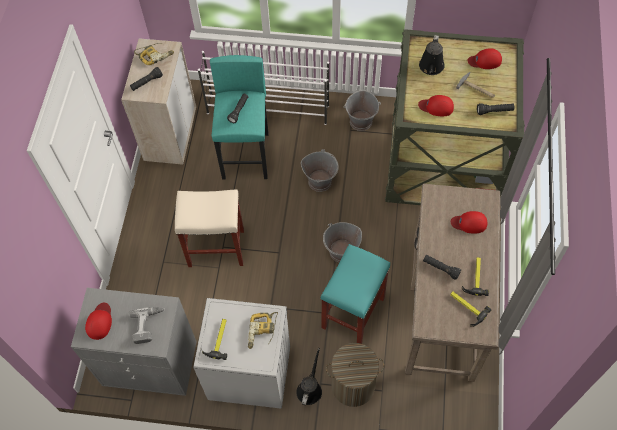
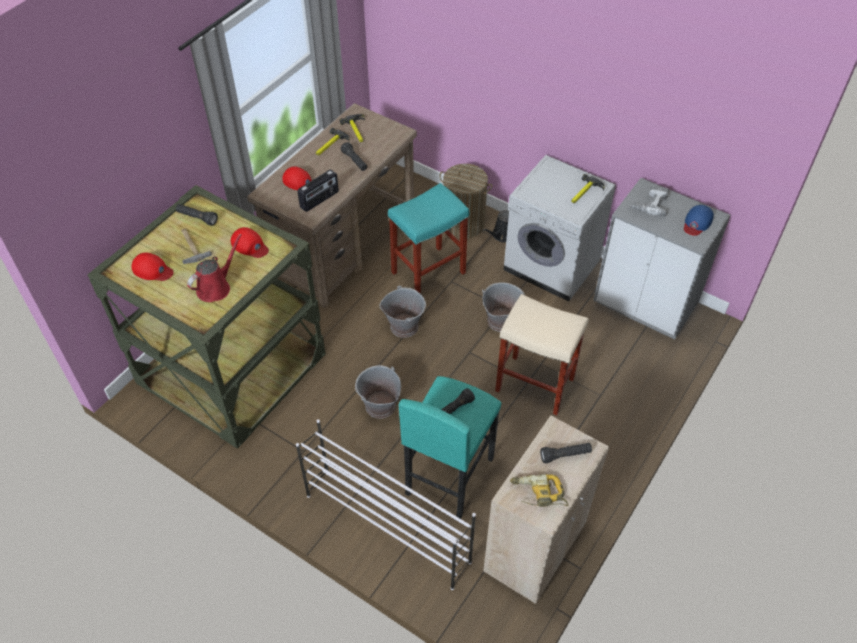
camera: 155 degrees left, 10 degrees down
red cap [85,303,112,340] -> blue cap [684,205,714,236]
power drill [248,312,278,349] -> none
grey bucket [344,90,381,131] -> grey bucket moved to [482,283,525,332]
black watering can [419,35,445,75] -> red watering can [187,234,242,302]
none -> radio [297,169,339,212]

